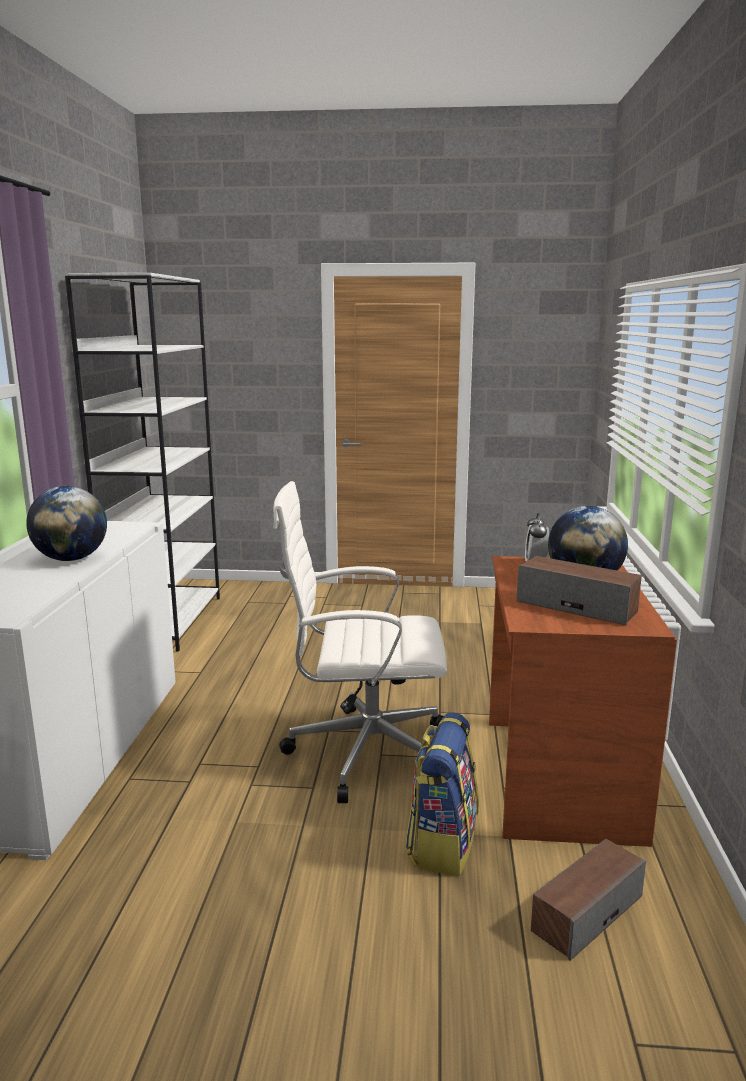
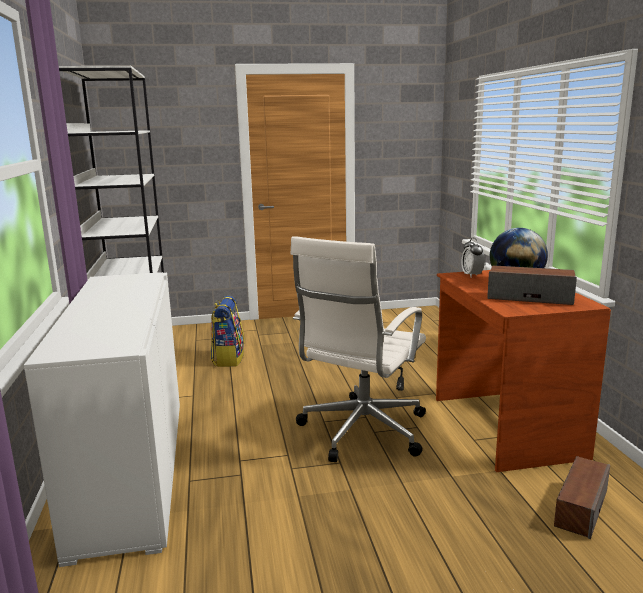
camera: 15 degrees left, 0 degrees up
globe [26,486,107,561] -> none
white office chair [273,481,447,803] -> white office chair turned 45 degrees counterclockwise [291,236,426,462]
backpack [405,713,479,876] -> backpack moved to [210,296,245,367]

